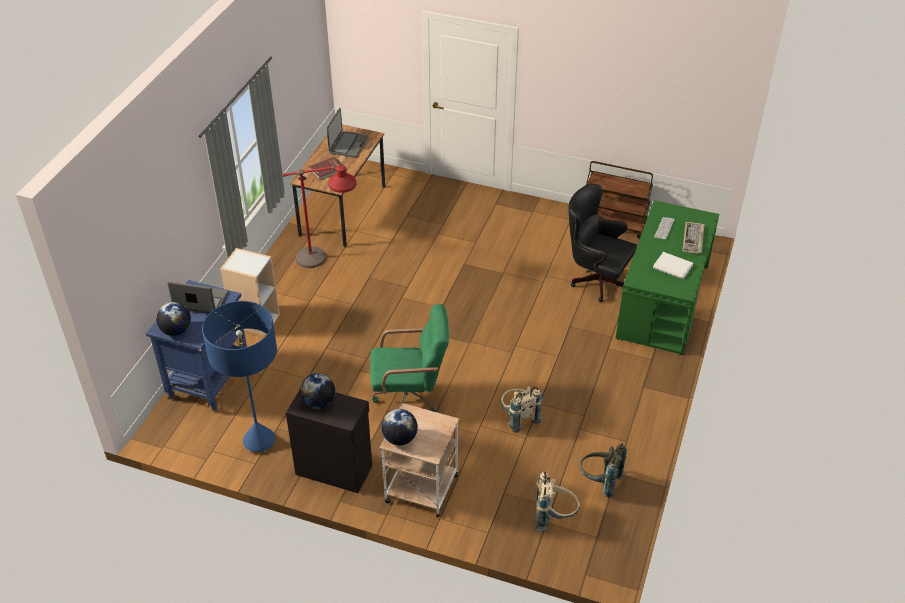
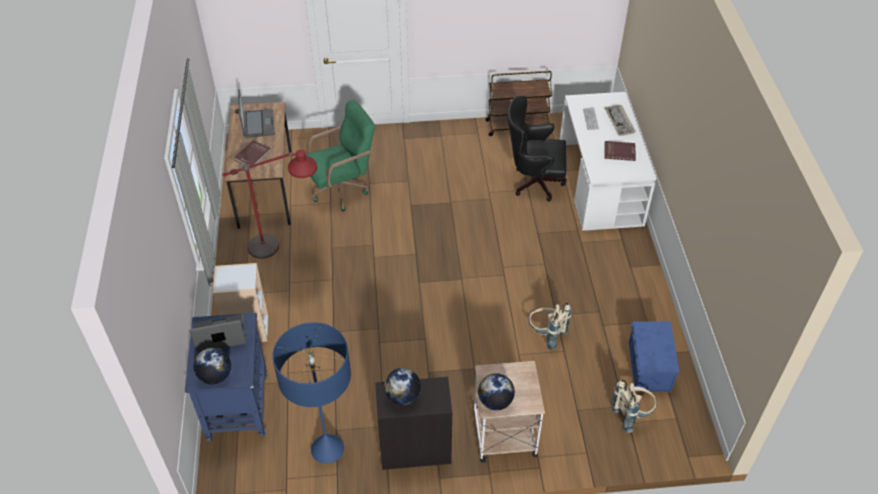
camera: 25 degrees left, 5 degrees up
green office chair [370,304,449,412] -> green office chair moved to [306,100,375,211]
grey backpack [580,443,627,498] -> blue storage box [629,321,680,392]
green desk [616,200,719,355] -> white desk [559,92,656,231]
white book [653,252,693,279] -> red book [604,141,636,161]

